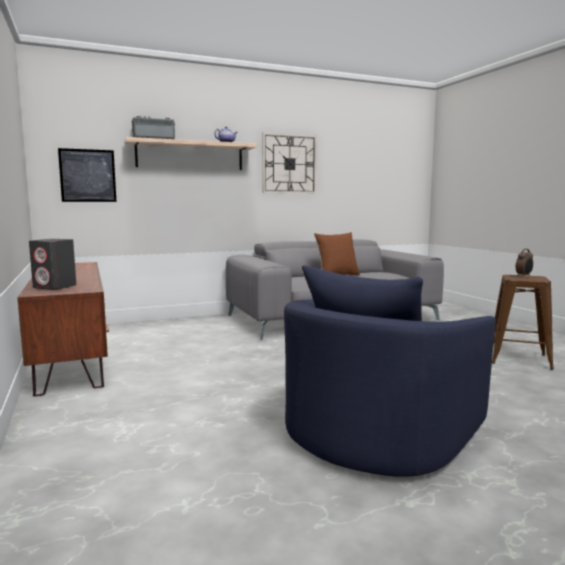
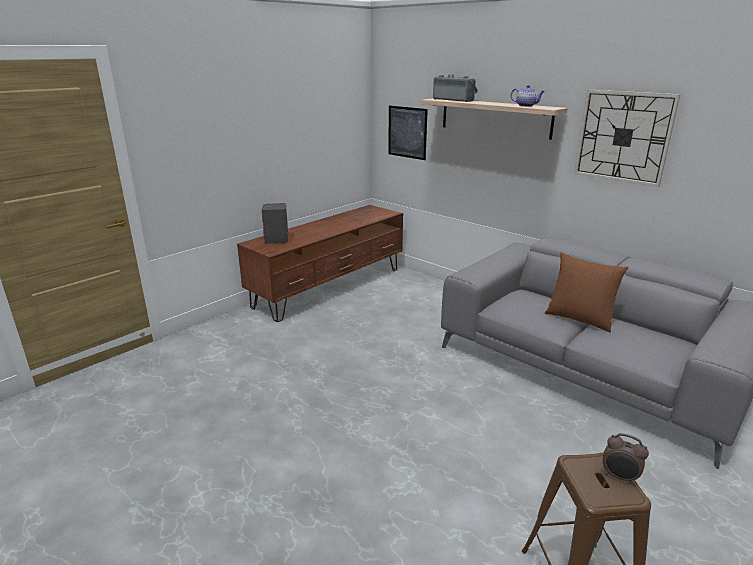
camera: 65 degrees right, 15 degrees up
blue armchair [284,265,496,477] -> none

